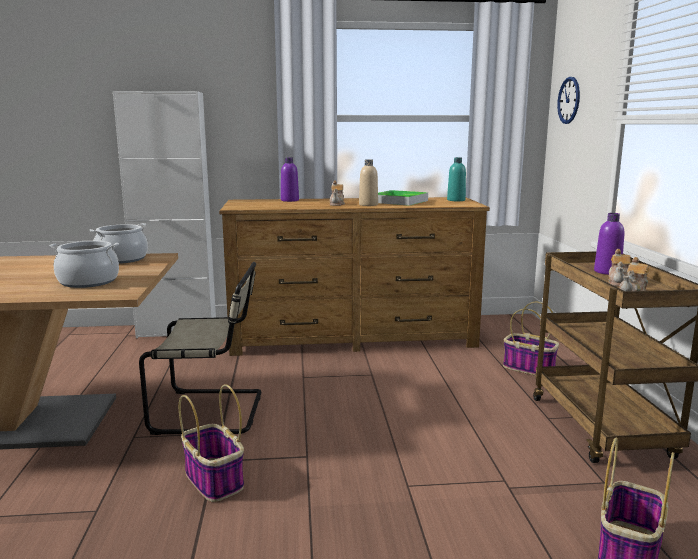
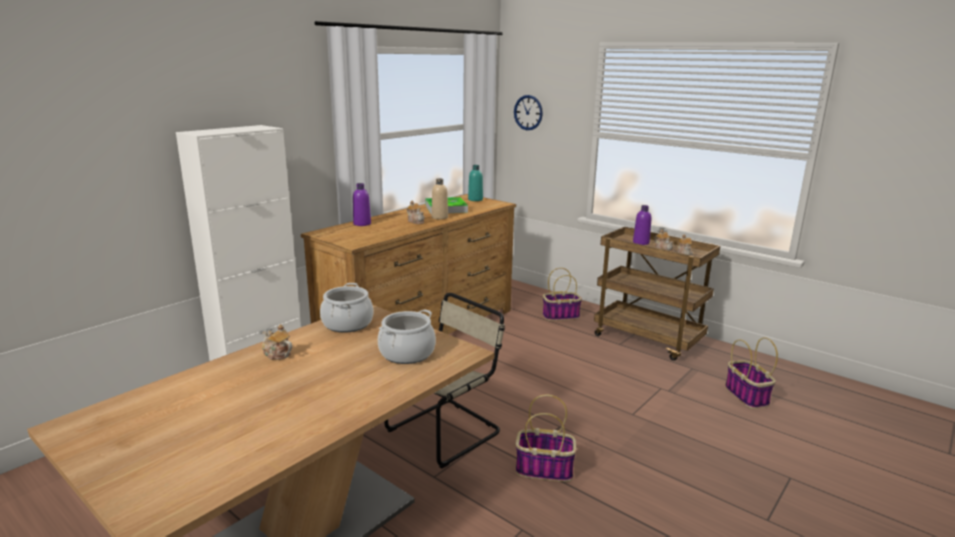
camera: 45 degrees left, 5 degrees up
none -> teapot [262,324,292,360]

